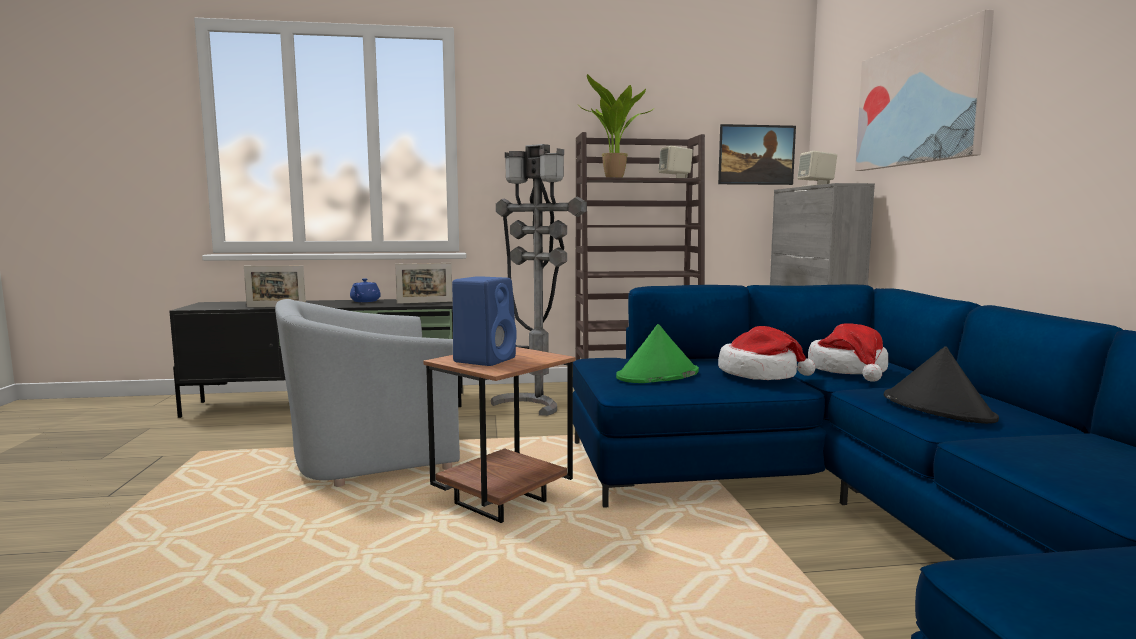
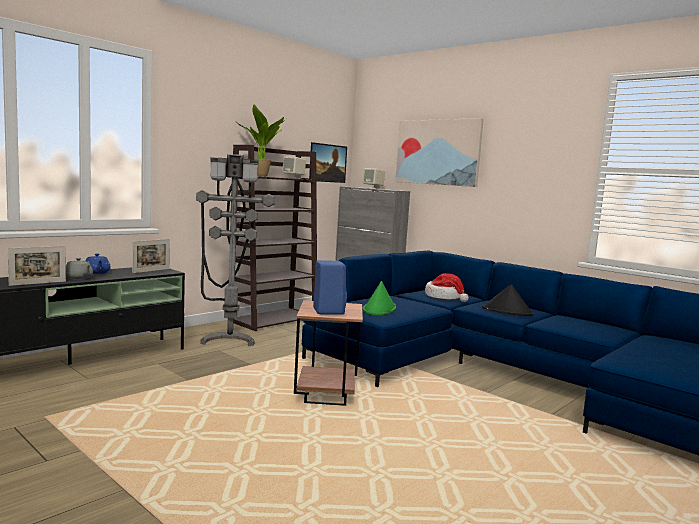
camera: 40 degrees left, 0 degrees up
grey armchair [275,299,460,487] -> none
hat [718,326,816,380] -> none
none -> grey teapot [66,258,93,280]

